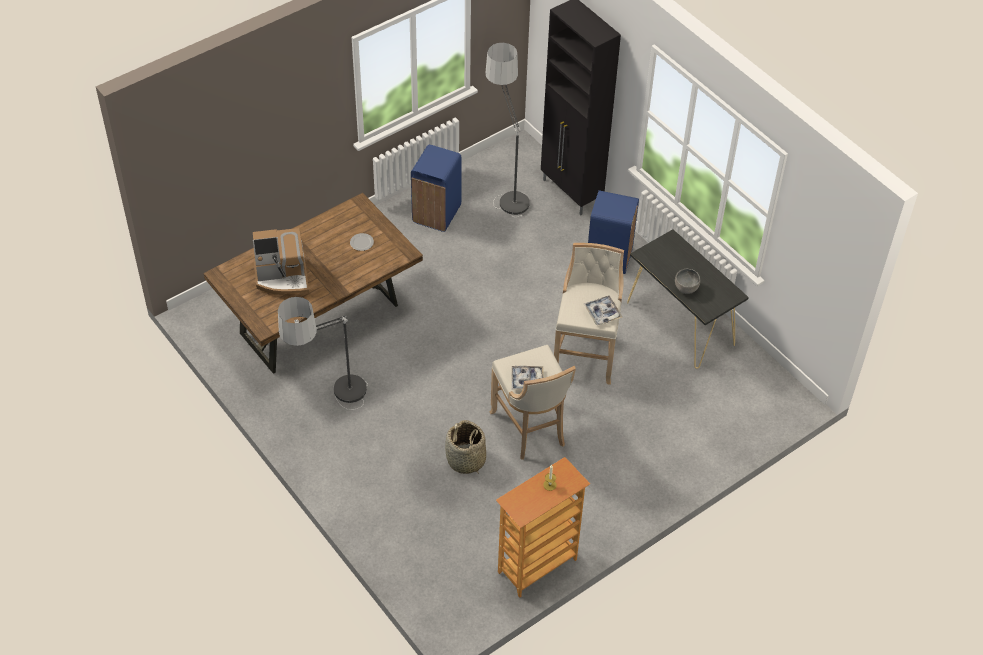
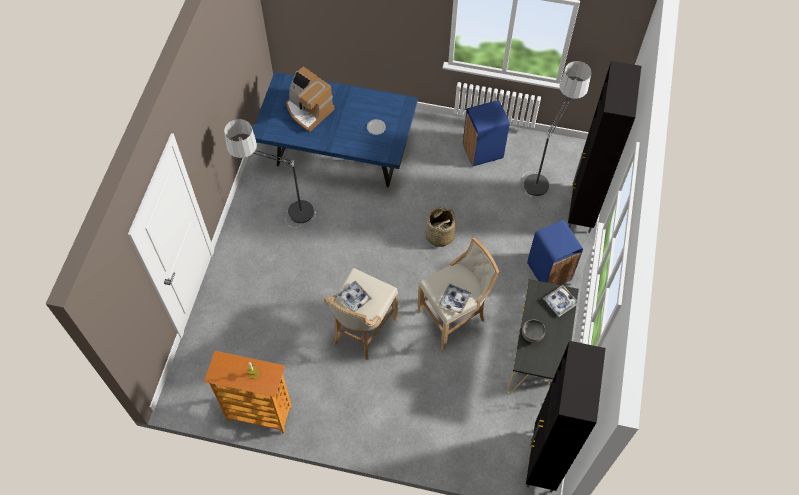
camera: 50 degrees right, 10 degrees up
brown dining table [203,193,423,374] -> blue dining table [253,72,418,188]
basket [445,420,486,474] -> basket moved to [425,207,456,248]
none -> black cabinet [526,341,606,492]
none -> tray [543,285,579,317]

